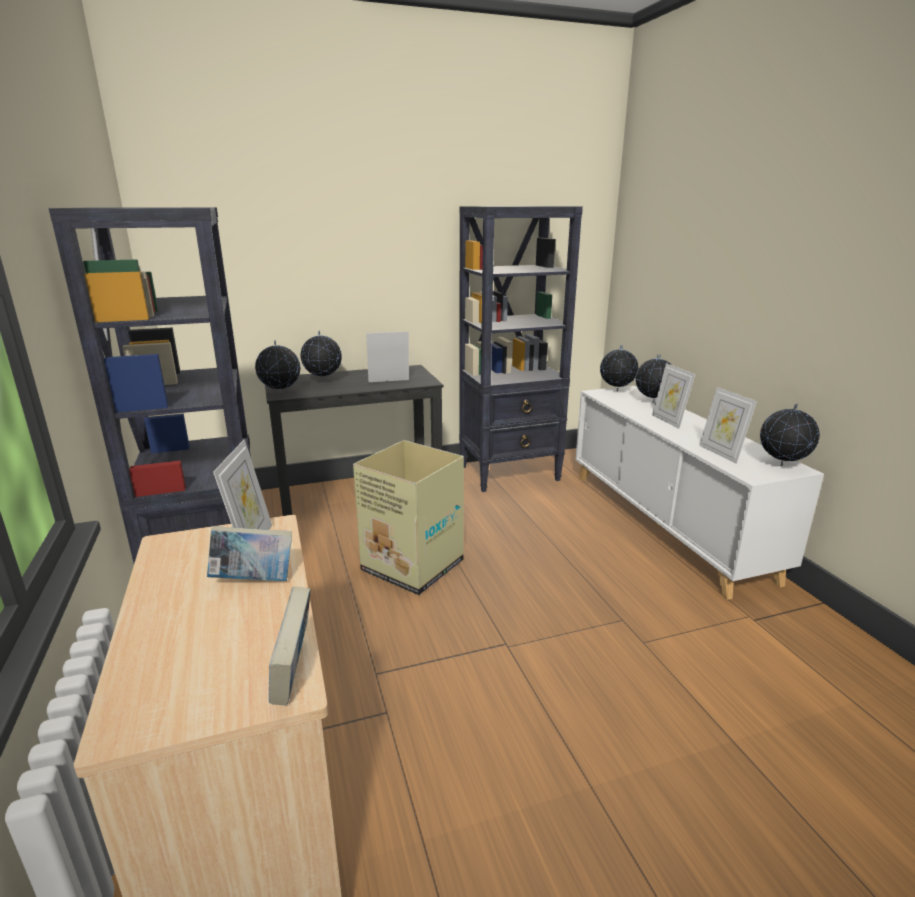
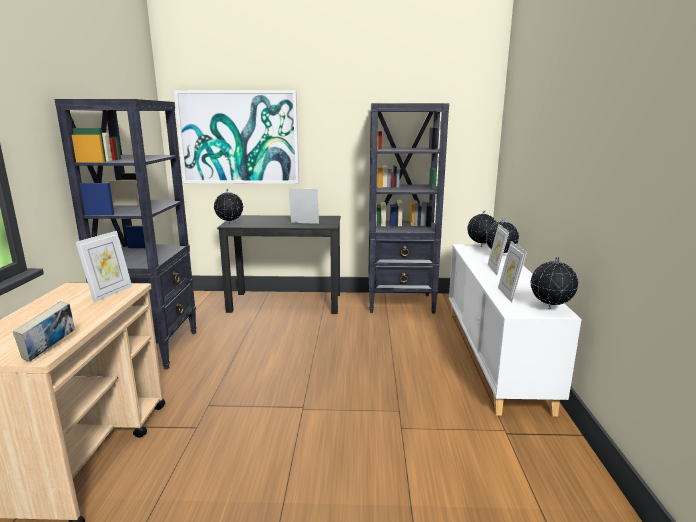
camera: 20 degrees right, 5 degrees down
book [207,526,292,581] -> none
globe [300,331,342,382] -> none
cardboard box [353,440,464,595] -> none
none -> picture [174,90,299,184]

